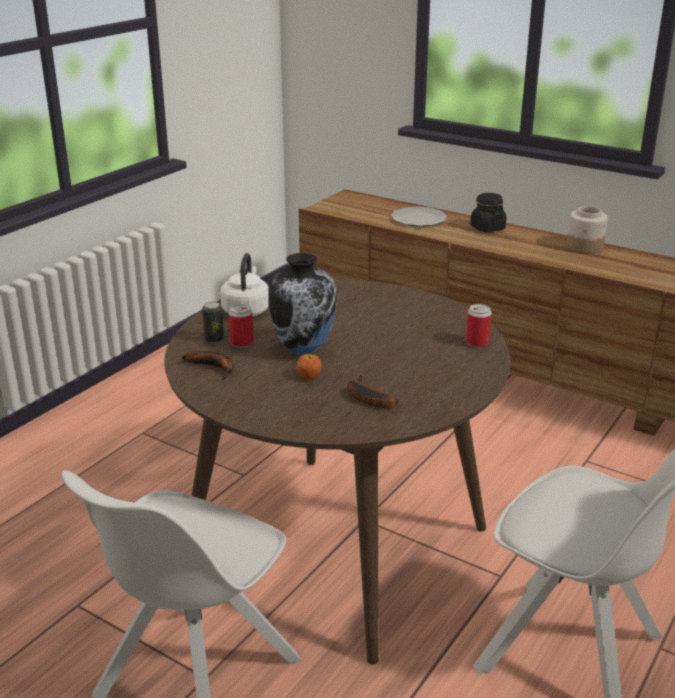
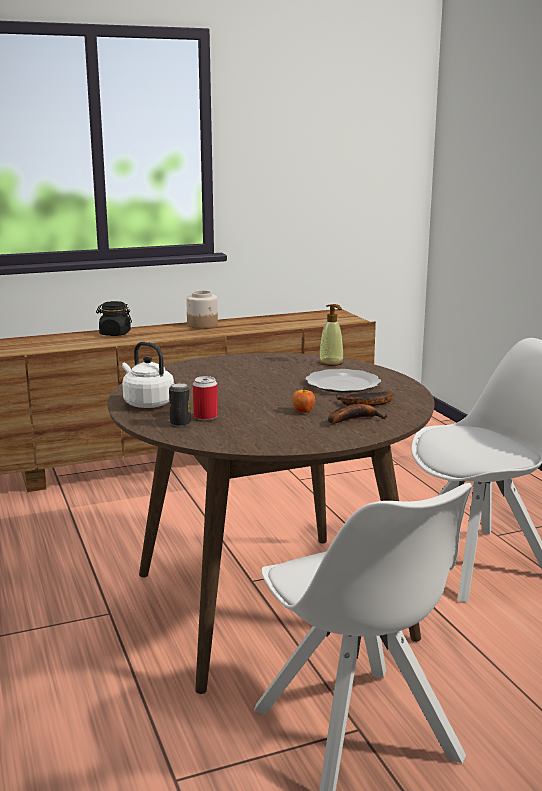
camera: 55 degrees left, 10 degrees down
banana [182,351,234,379] -> banana moved to [328,404,387,424]
vase [268,253,337,356] -> none
plate [391,206,447,227] -> plate moved to [305,369,381,393]
can [466,304,492,347] -> soap dispenser [318,304,344,366]

